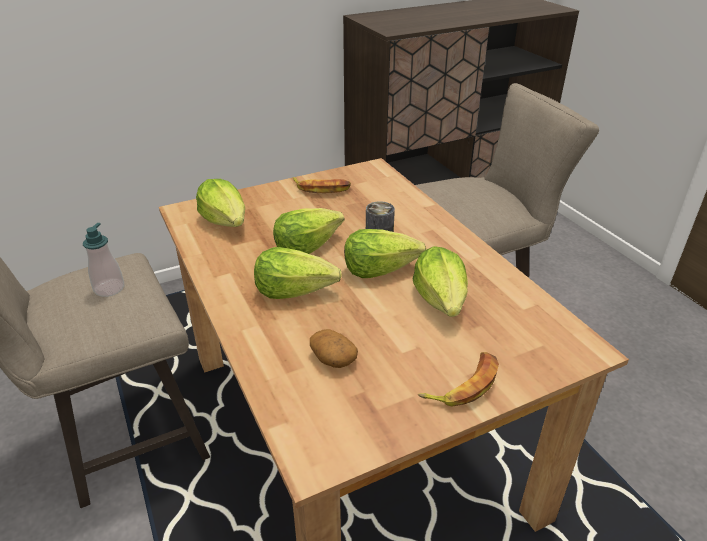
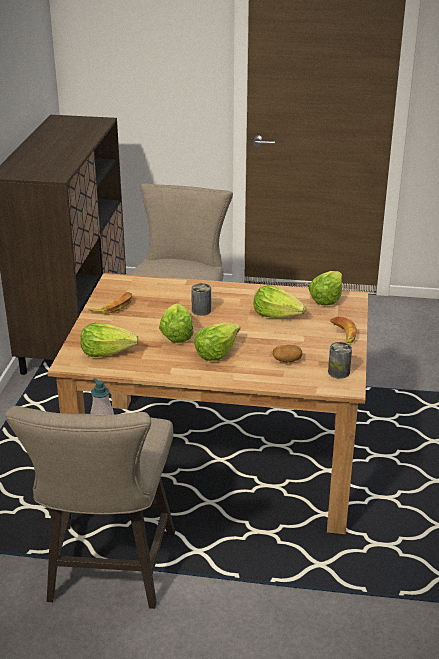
camera: 55 degrees left, 5 degrees down
lettuce [344,229,426,278] -> lettuce moved to [308,271,342,305]
none -> can [328,342,352,379]

